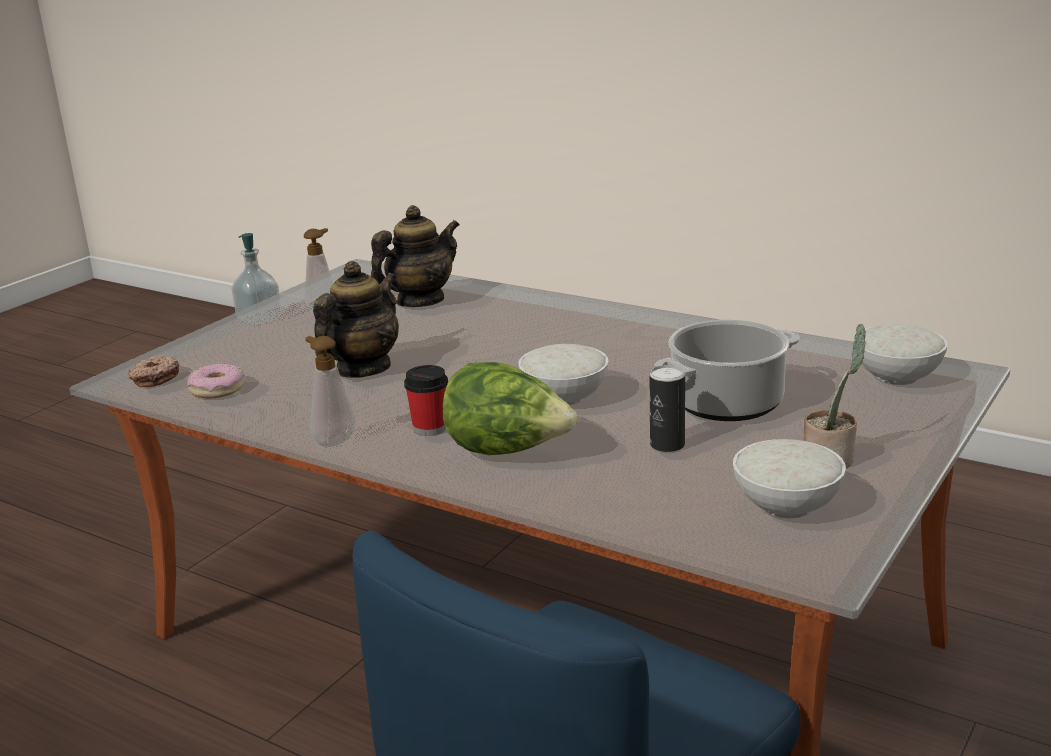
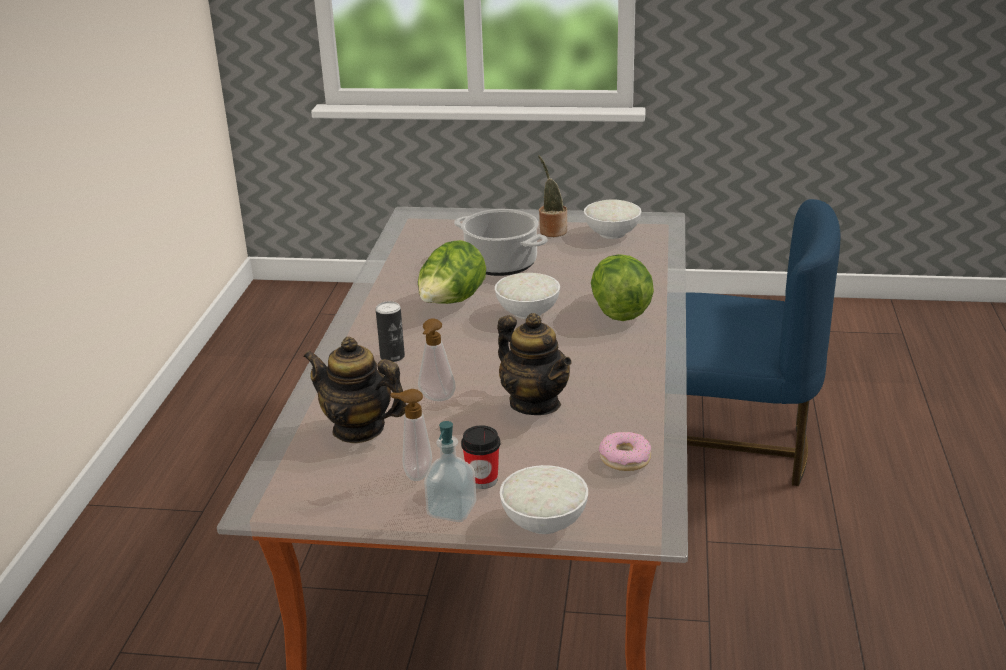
camera: 115 degrees left, 5 degrees up
donut [128,355,179,387] -> none
soap dispenser [305,336,356,447] -> soap dispenser moved to [418,319,456,401]
teapot [313,261,399,378] -> teapot turned 135 degrees counterclockwise [497,313,572,415]
cup [404,365,448,436] -> cup moved to [461,425,500,489]
can [650,365,685,452] -> can moved to [376,301,405,362]
white bowl [854,324,947,385] -> white bowl moved to [500,465,588,534]
none -> lettuce [418,240,486,304]

